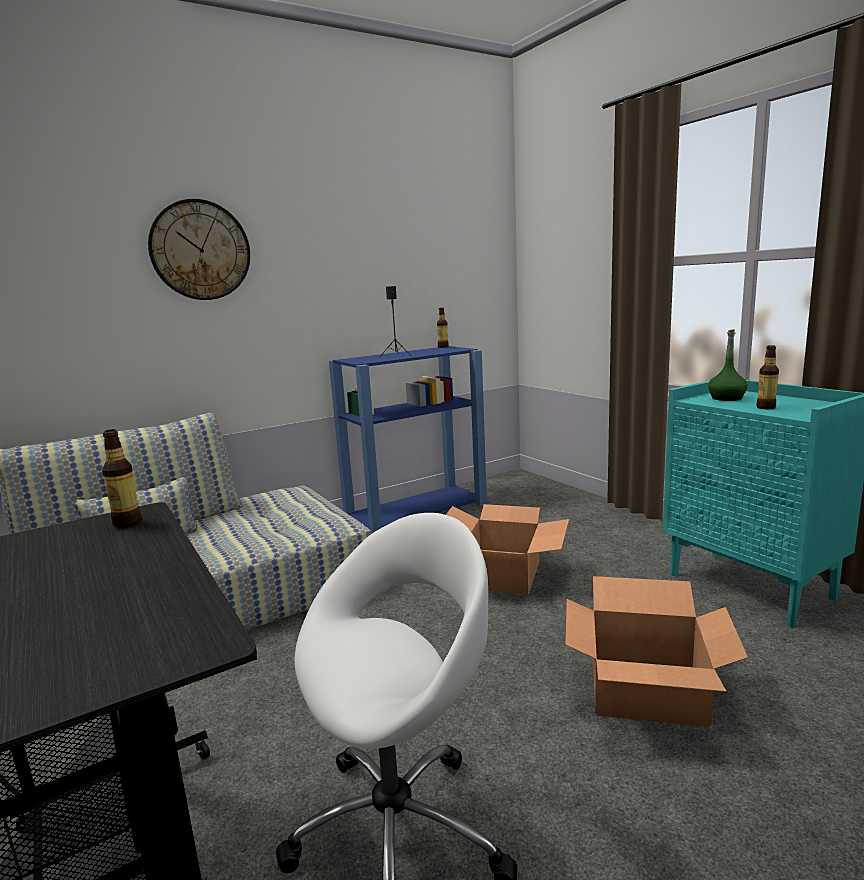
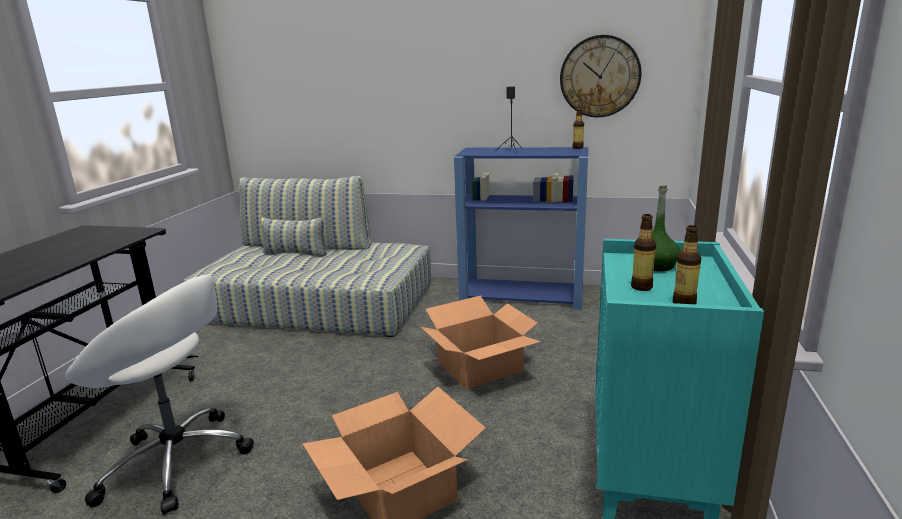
camera: 45 degrees right, 5 degrees up
bottle [102,429,142,528] -> bottle moved to [673,225,701,304]
wall clock [148,199,250,300] -> wall clock moved to [560,35,641,117]

